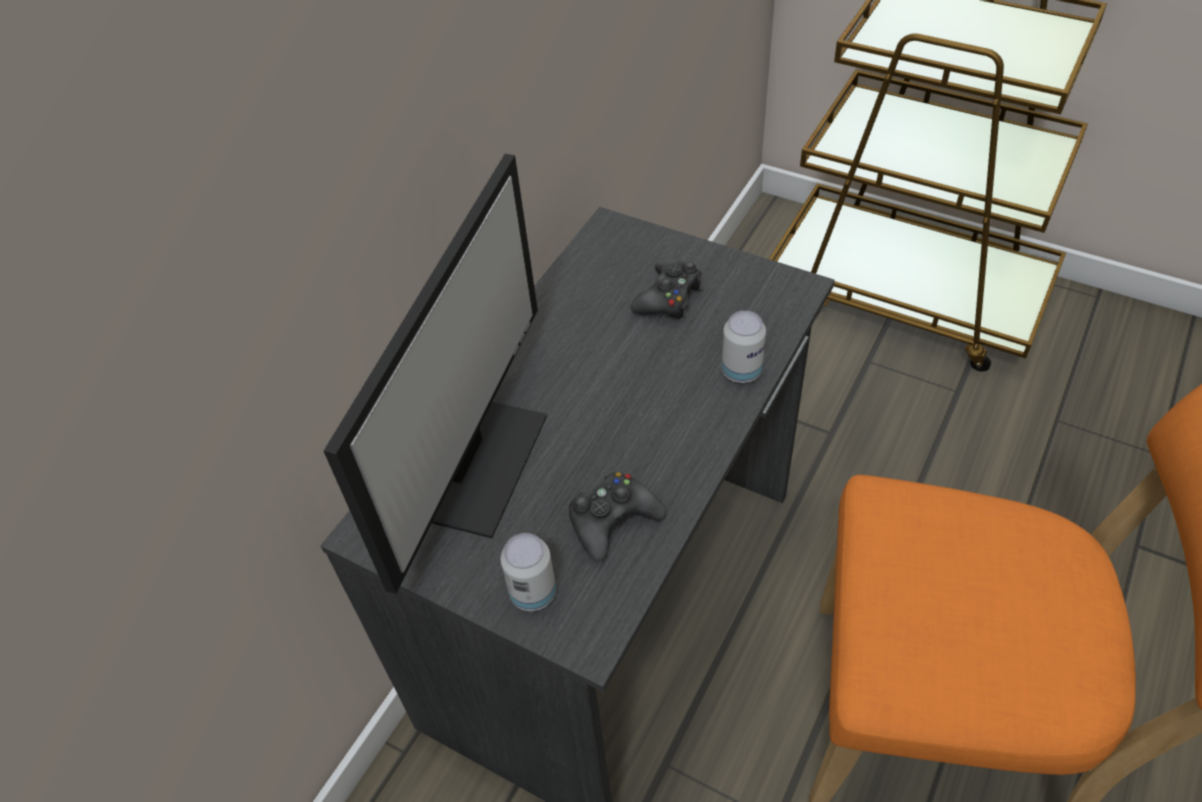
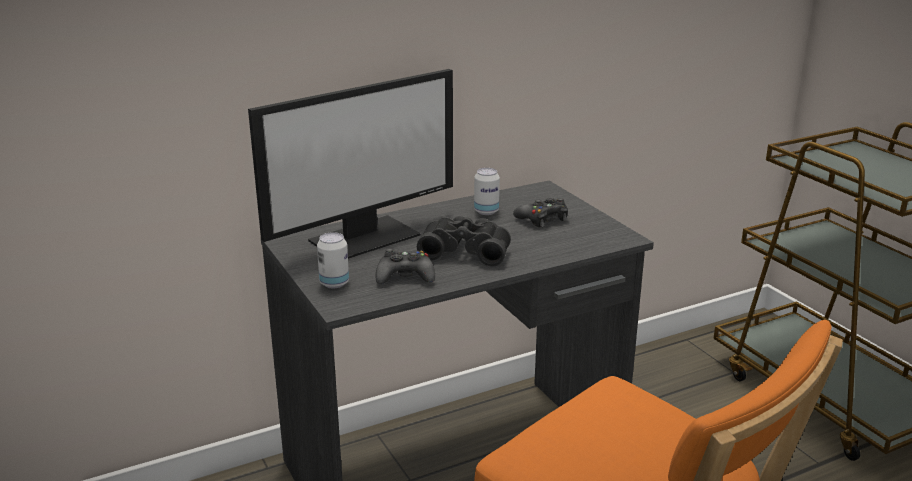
camera: 30 degrees right, 25 degrees down
can [722,311,766,383] -> can moved to [474,168,500,215]
none -> black binoculars [417,216,511,266]

